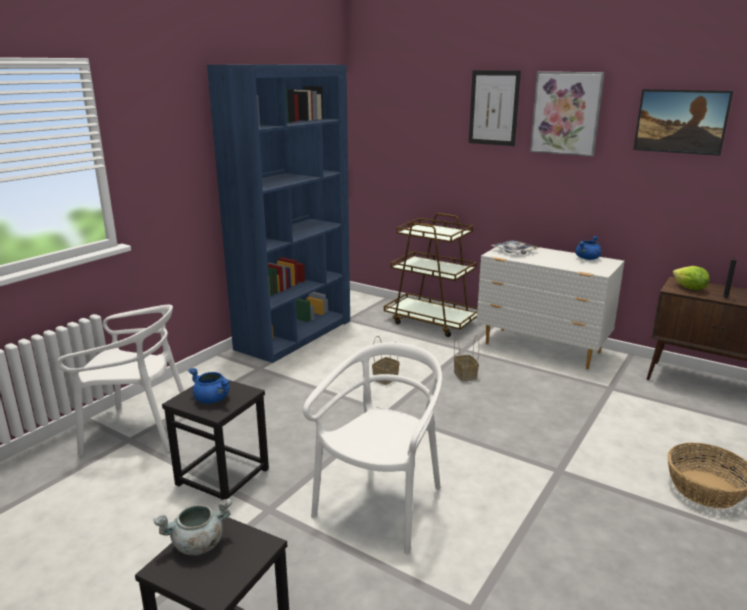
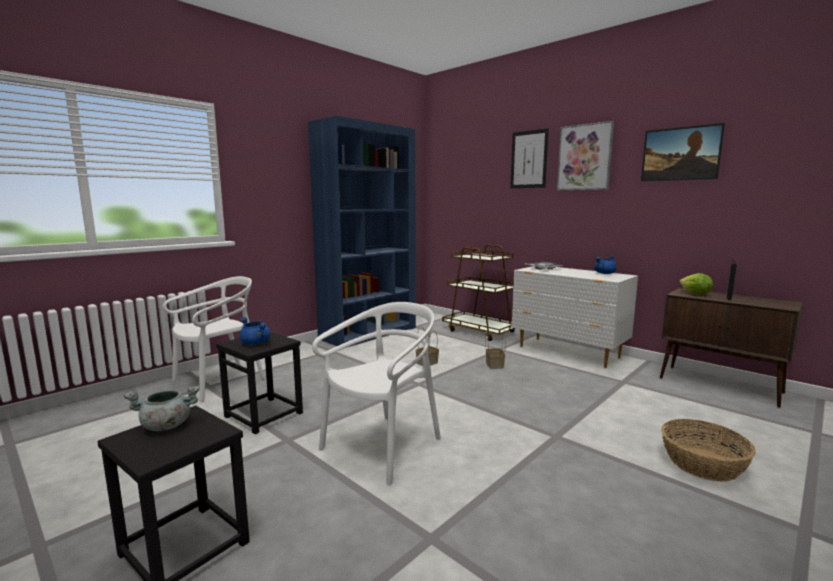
camera: 10 degrees right, 10 degrees down
white chair [57,305,184,456] -> white chair turned 60 degrees counterclockwise [163,276,265,402]

